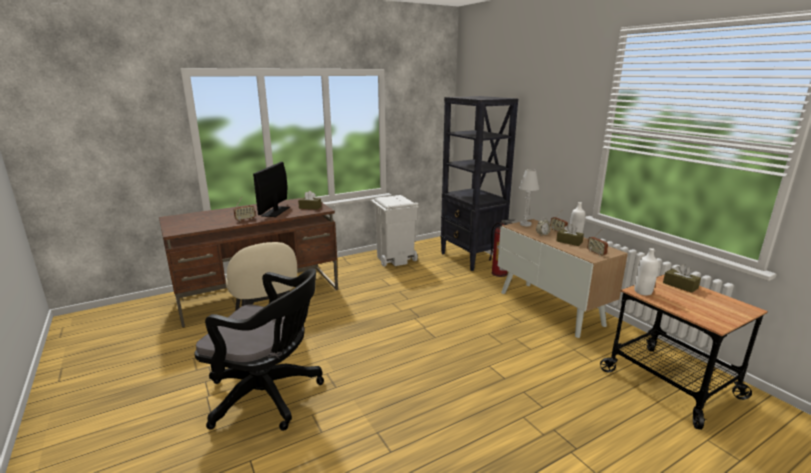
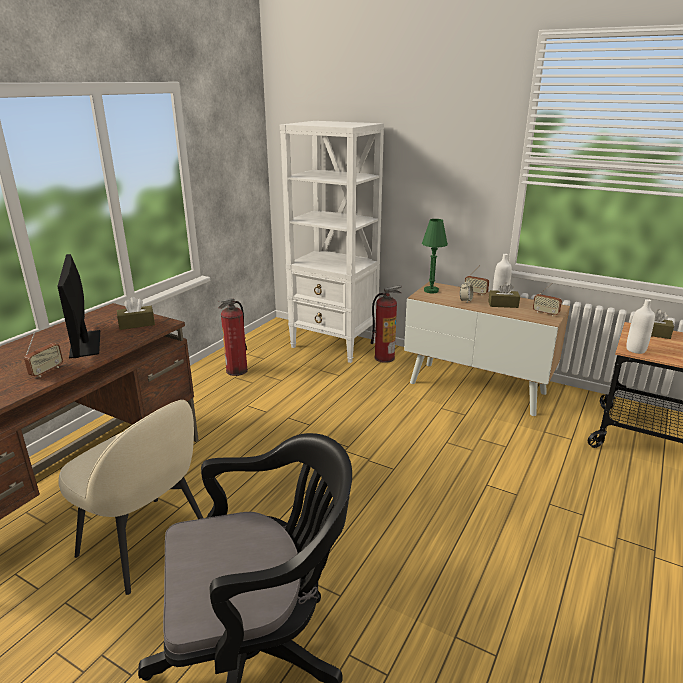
camera: 30 degrees left, 5 degrees up
white trash can [370,195,419,267] -> fire extinguisher [218,298,248,376]
black bookcase [440,96,518,271] -> white bookcase [280,121,384,363]
white table lamp [519,169,539,226] -> green table lamp [422,219,448,293]

